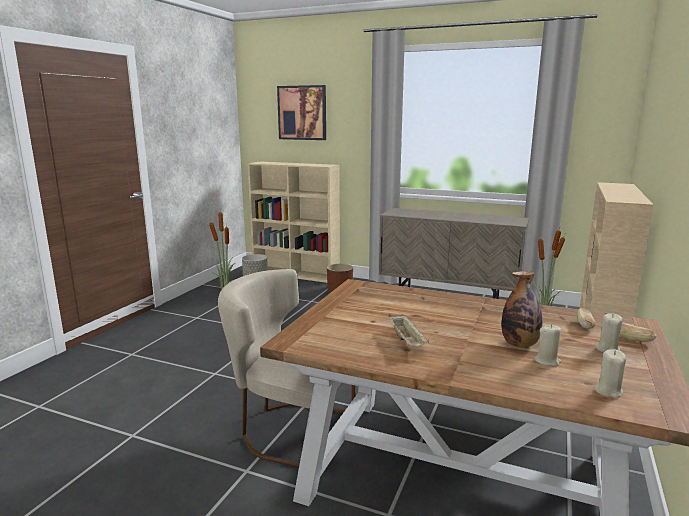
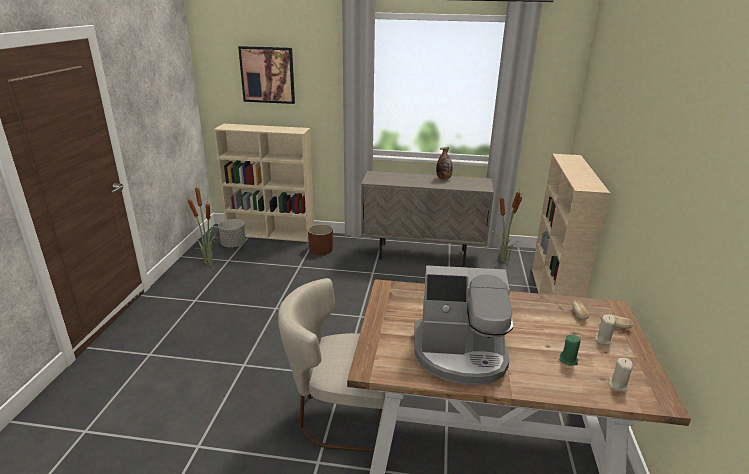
camera: 15 degrees left, 10 degrees up
beige tray [388,314,429,346] -> coffee machine [415,265,513,385]
bottle [501,271,542,348] -> bottle moved to [436,147,453,180]
beige candle [534,325,561,367] -> green candle [559,335,581,366]

